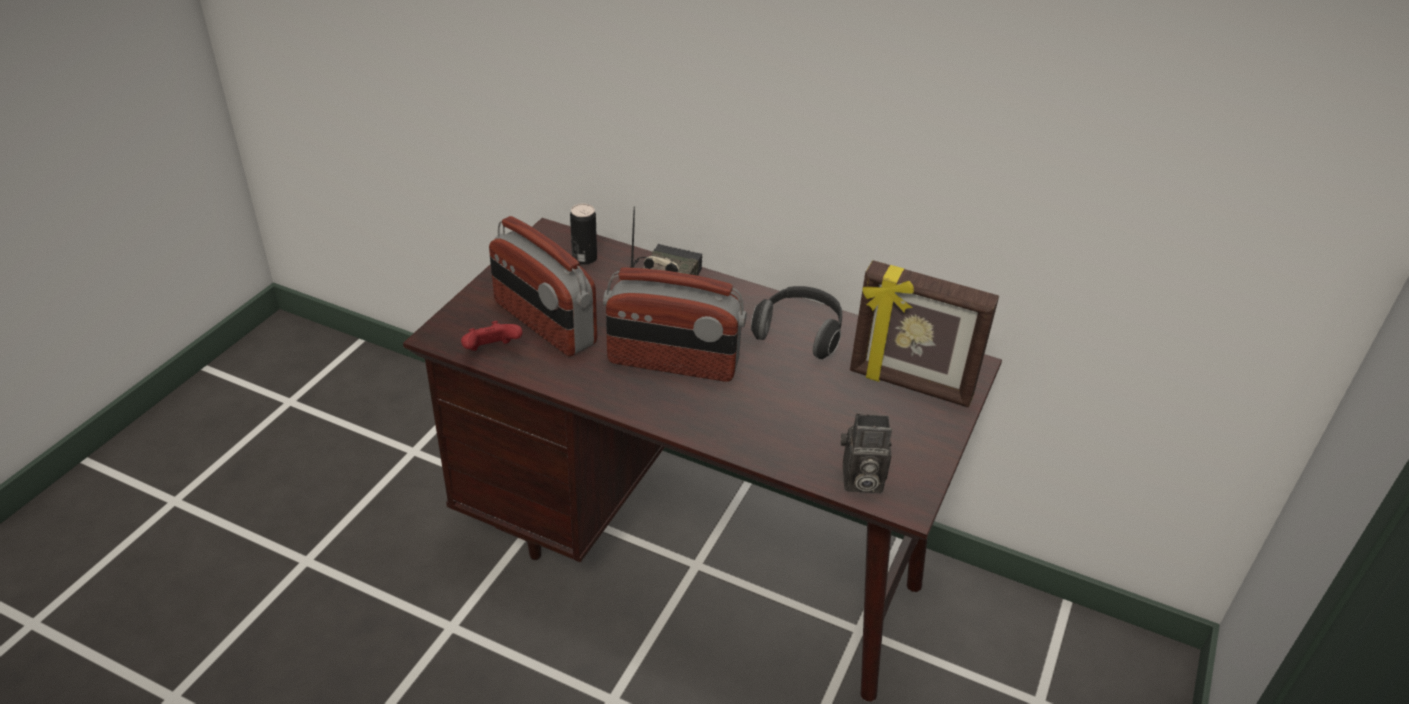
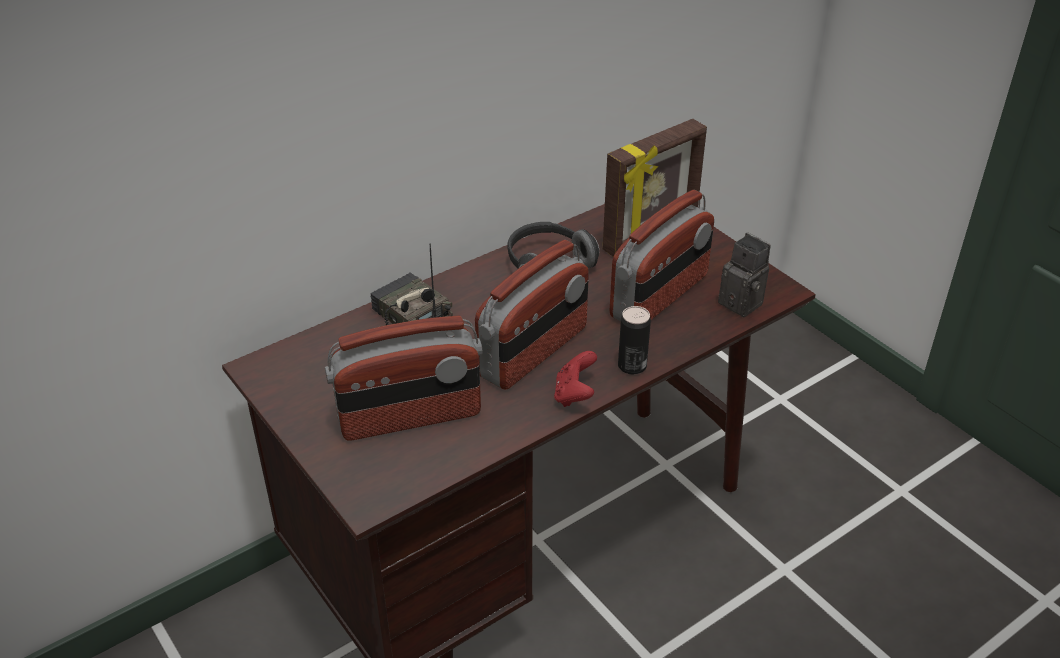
camera: 60 degrees left, 0 degrees up
red game controller [461,321,523,351] -> red game controller moved to [554,351,597,407]
can [570,203,597,265] -> can moved to [618,306,651,375]
camera [841,414,892,493] -> camera turned 75 degrees counterclockwise [718,232,771,317]
none -> radio [610,190,714,322]

